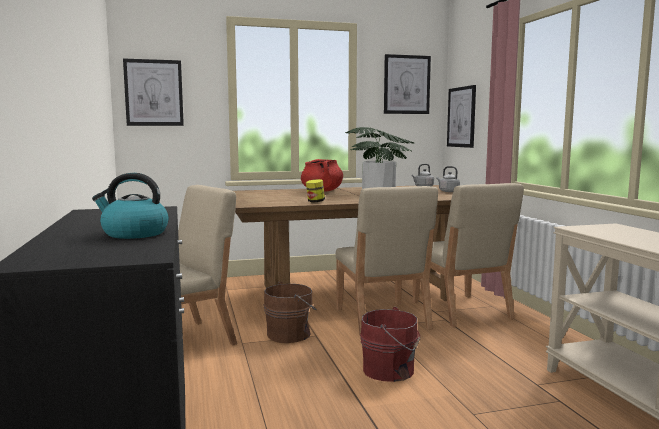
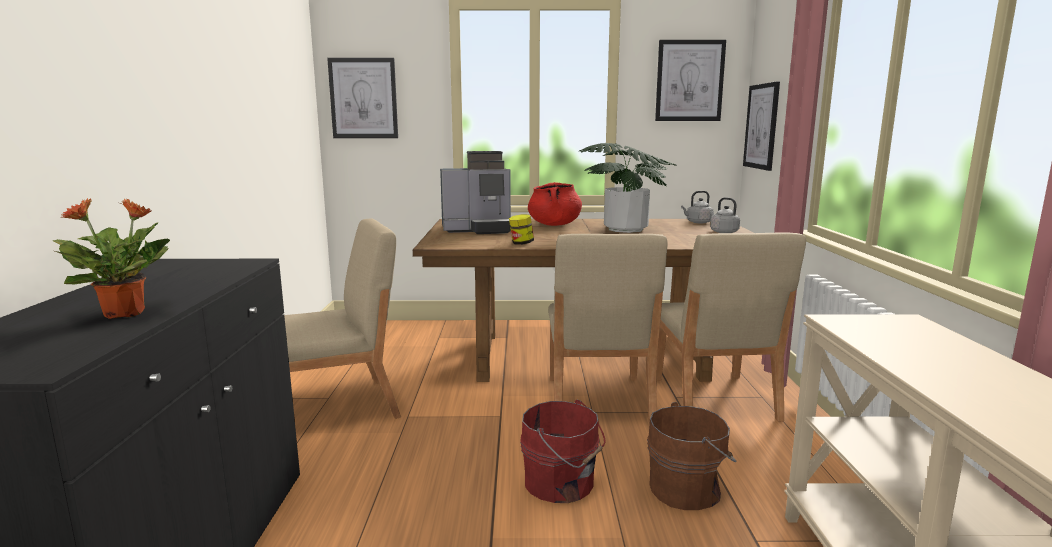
camera: 15 degrees right, 5 degrees up
kettle [92,173,169,239] -> potted plant [53,198,170,319]
brown bucket [264,282,317,343] -> brown bucket moved to [647,402,736,510]
none -> coffee machine [440,151,511,234]

